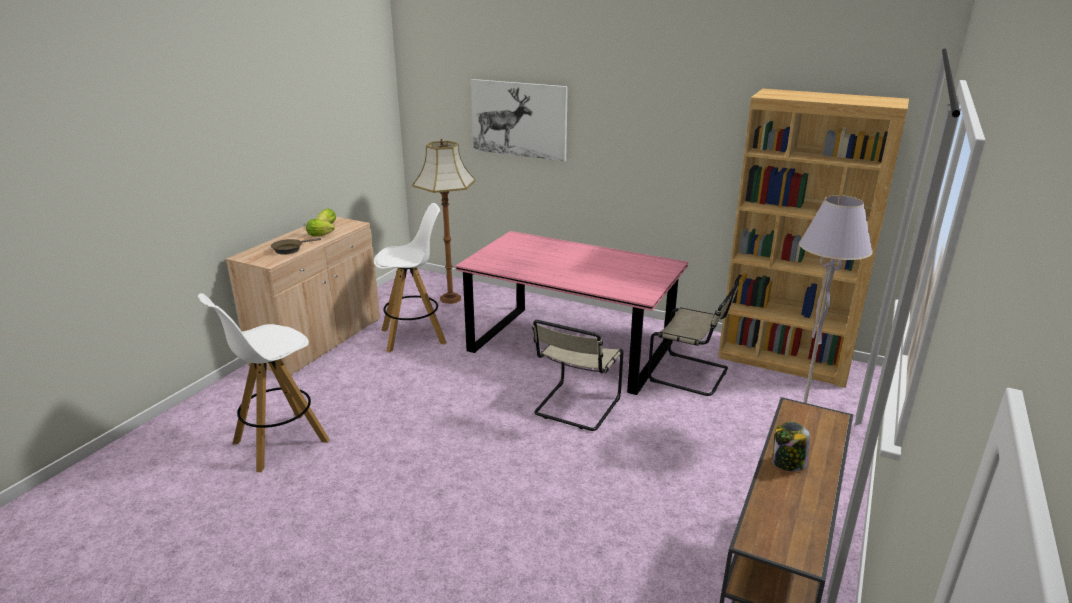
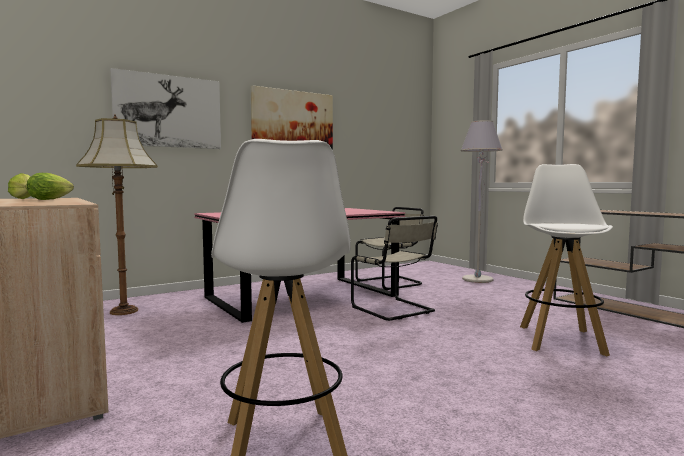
camera: 60 degrees left, 20 degrees down
brown frying pan [271,238,321,255] -> none
white stool [373,203,447,352] -> white stool moved to [520,164,613,356]
brown bookcase [718,89,909,388] -> none
jar [772,422,810,471] -> none
none -> picture [251,85,333,150]

